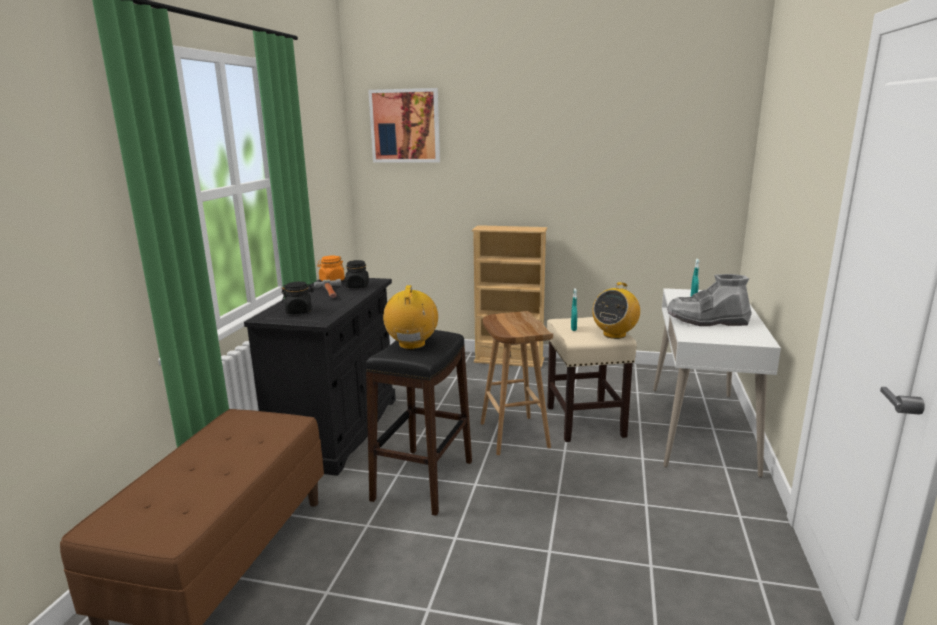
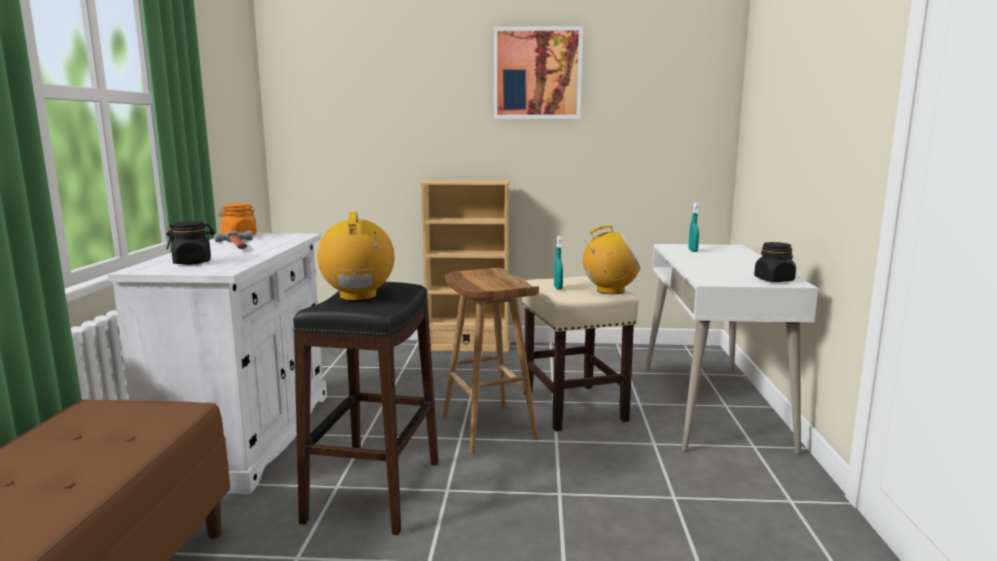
camera: 10 degrees left, 5 degrees down
black cabinet [244,278,396,476] -> white cabinet [108,233,327,494]
black jar [345,260,369,288] -> black jar moved to [754,242,796,282]
picture [368,88,440,163] -> picture moved to [494,26,583,119]
radio [592,282,640,339] -> radio turned 120 degrees counterclockwise [583,225,641,294]
grey boot [667,274,752,326] -> none

